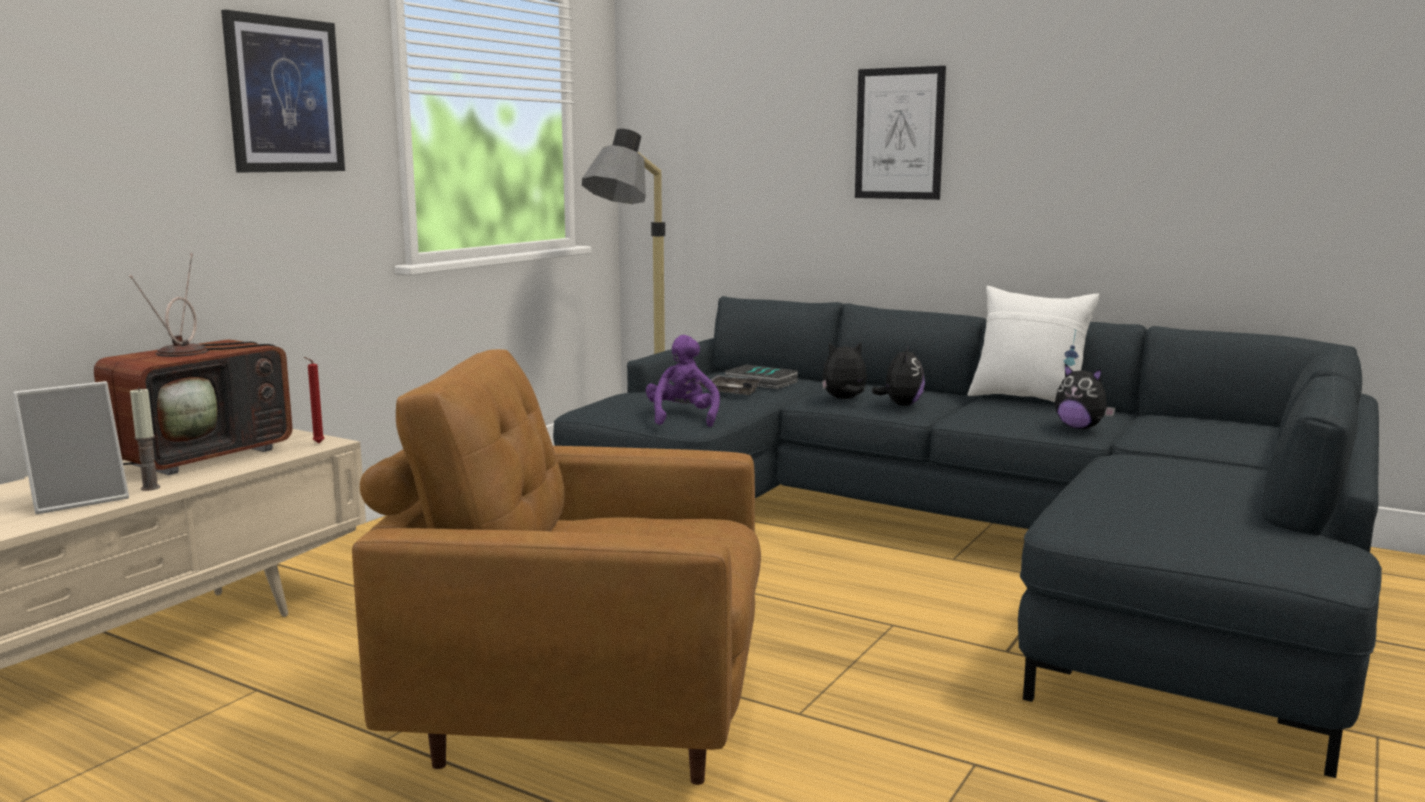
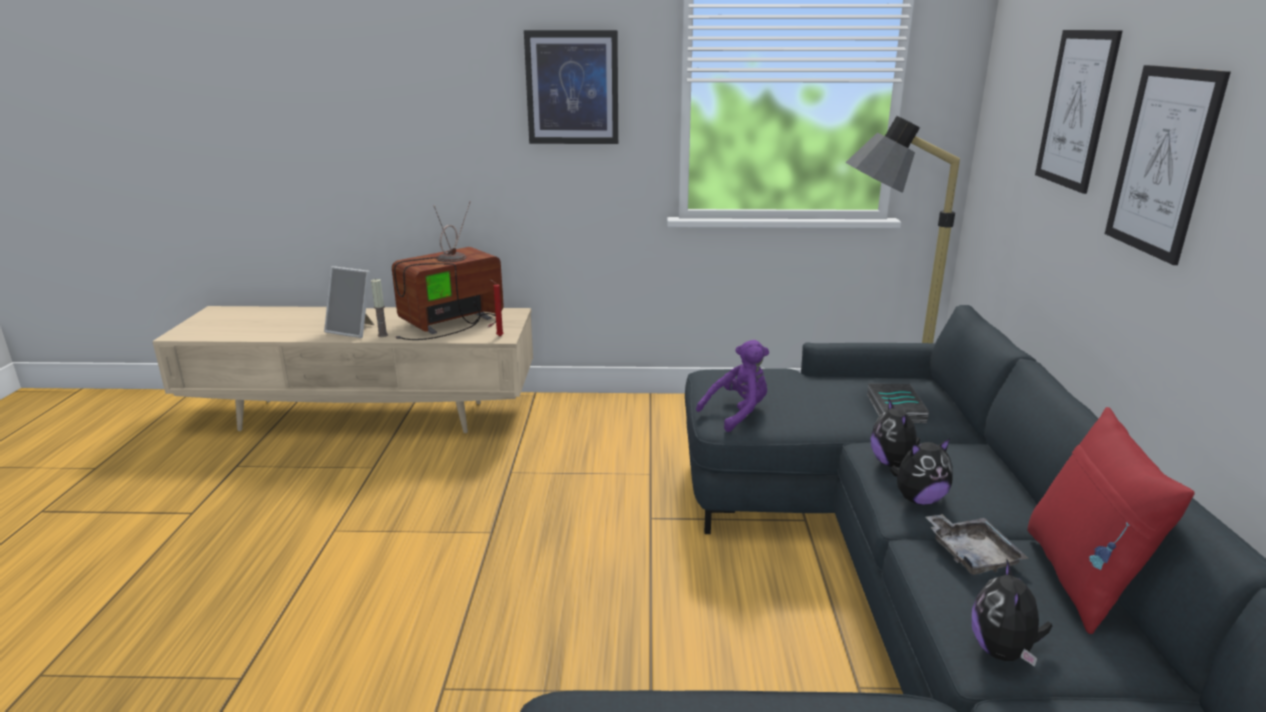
camera: 60 degrees right, 10 degrees up
television [94,253,292,475] -> television turned 135 degrees clockwise [392,201,504,340]
brown armchair [352,349,761,785] -> none
grey tray [699,375,762,395] -> grey tray moved to [925,514,1028,575]
plush toy [822,341,867,399] -> plush toy turned 150 degrees counterclockwise [871,398,920,467]
white pillow [967,286,1099,402] -> red pillow [1027,407,1195,634]
none -> picture [1035,30,1123,194]

